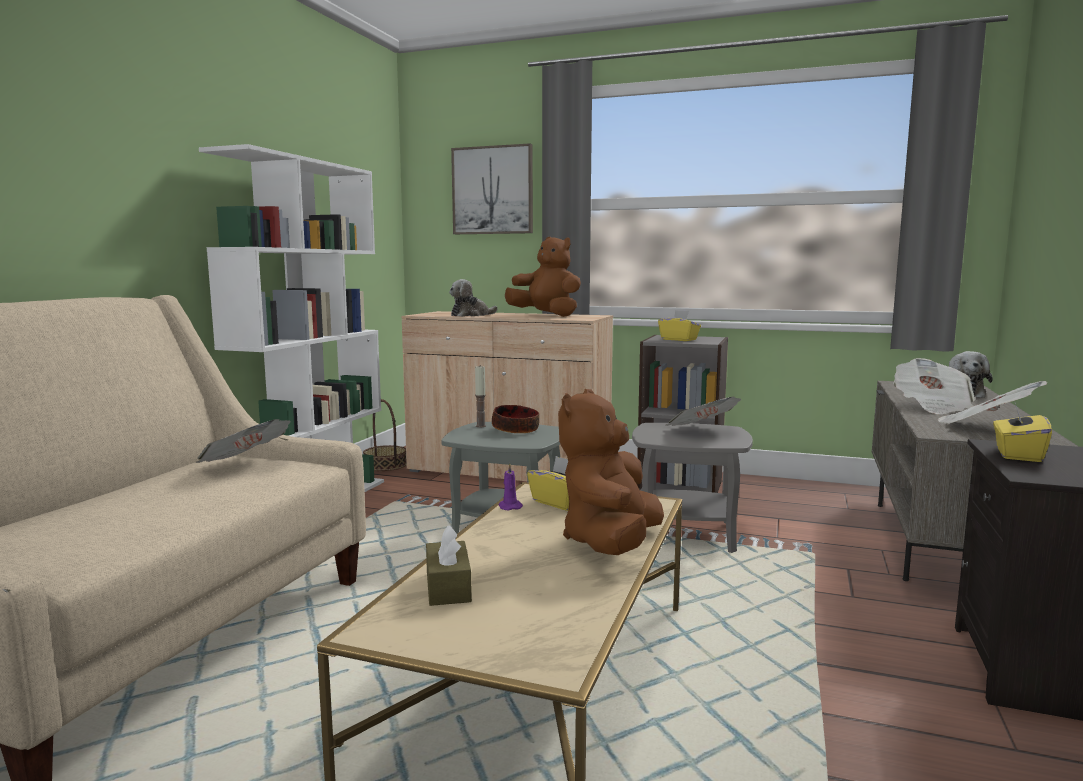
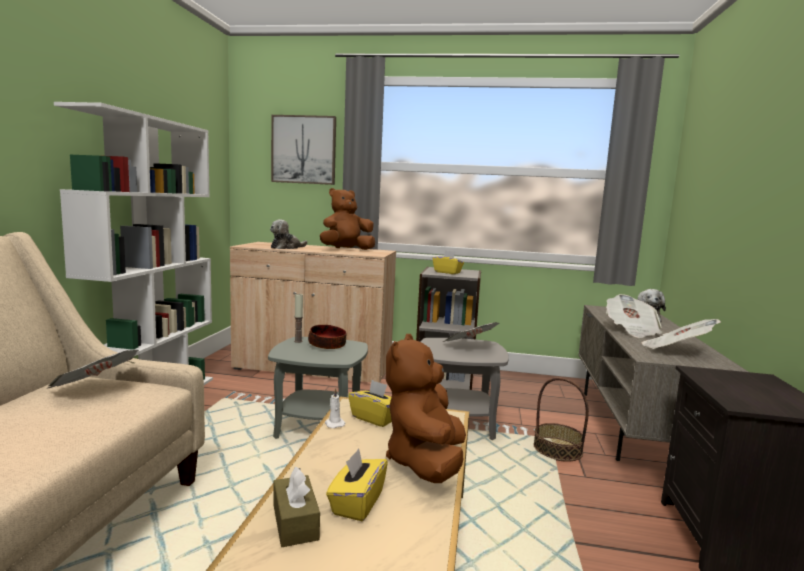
camera: 10 degrees left, 0 degrees up
basket [363,399,407,471] -> basket moved to [533,378,589,462]
purple candle [499,463,523,510] -> white candle [325,388,345,428]
brown plush toy [505,237,581,317] -> brown plush toy turned 60 degrees counterclockwise [320,188,375,250]
yellow tissue box [993,403,1052,462] -> yellow tissue box moved to [326,449,388,521]

